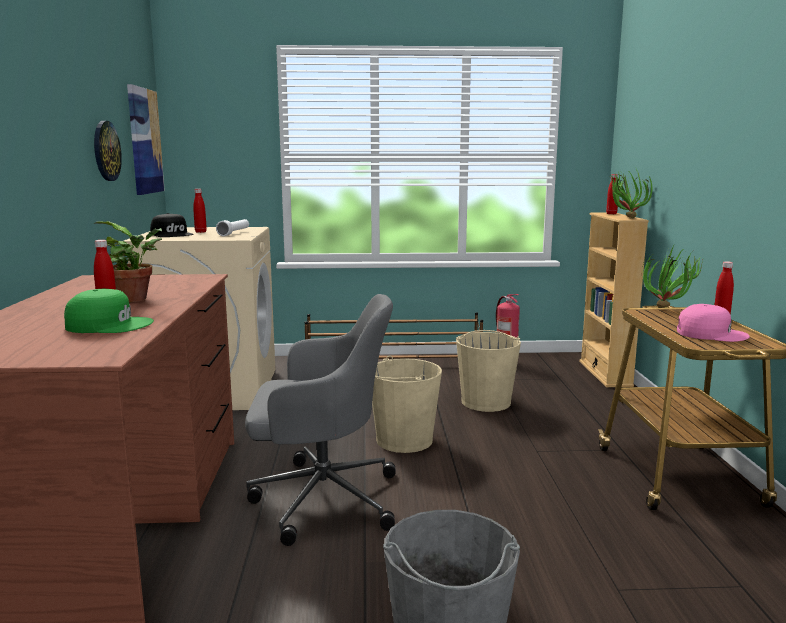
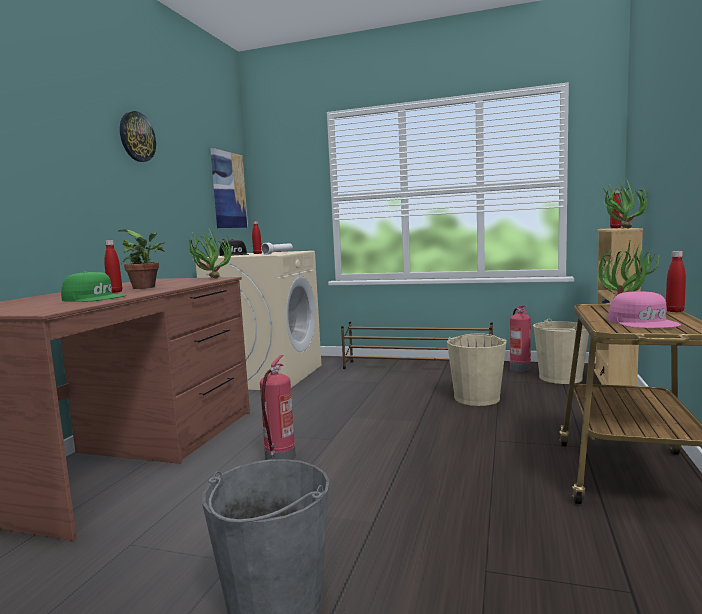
camera: 20 degrees right, 5 degrees down
wall clock [94,121,122,181] -> wall clock moved to [120,111,156,162]
grey office chair [245,294,396,546] -> fire extinguisher [260,355,296,460]
beige bucket [372,356,442,453] -> beige bucket moved to [533,319,589,384]
pink cap [677,304,750,342] -> pink cap turned 45 degrees clockwise [608,291,681,328]
none -> potted plant [186,229,231,278]

